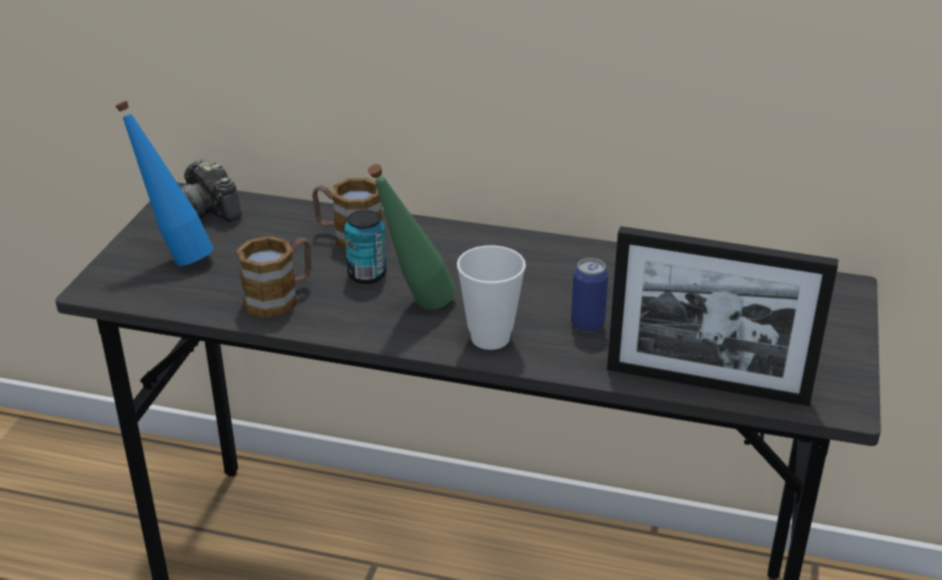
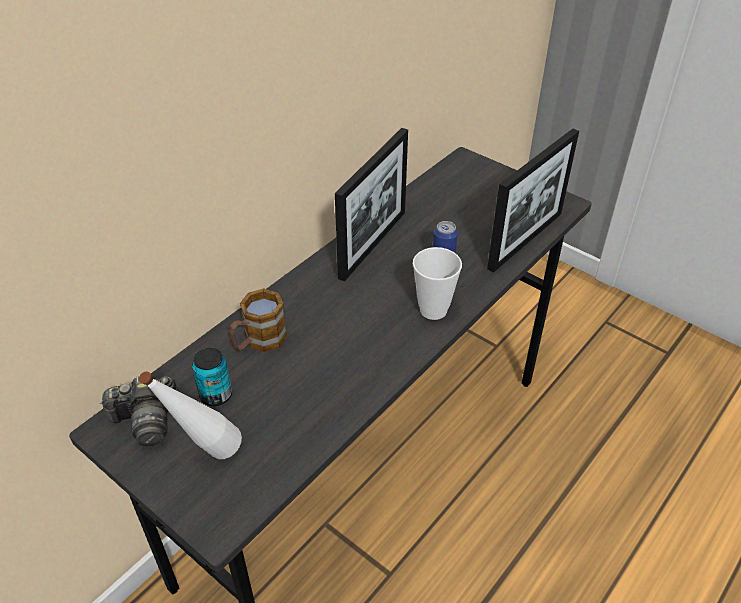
camera: 65 degrees left, 10 degrees up
blue bottle [115,101,214,266] -> white bottle [139,372,242,459]
mug [237,236,311,318] -> none
can [344,210,386,284] -> can moved to [192,348,232,406]
green bottle [368,164,456,310] -> none
none -> picture frame [335,128,408,282]

